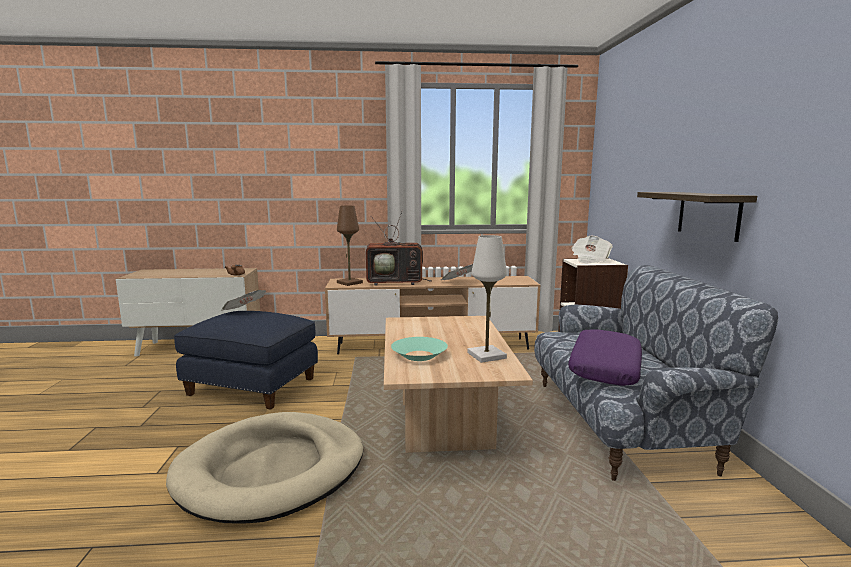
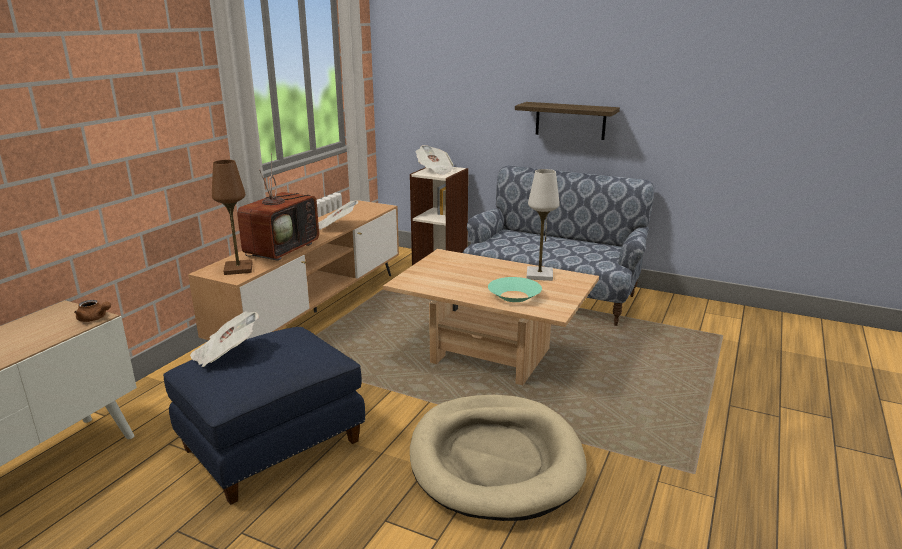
camera: 60 degrees left, 10 degrees up
purple pillow [568,329,642,386] -> none

